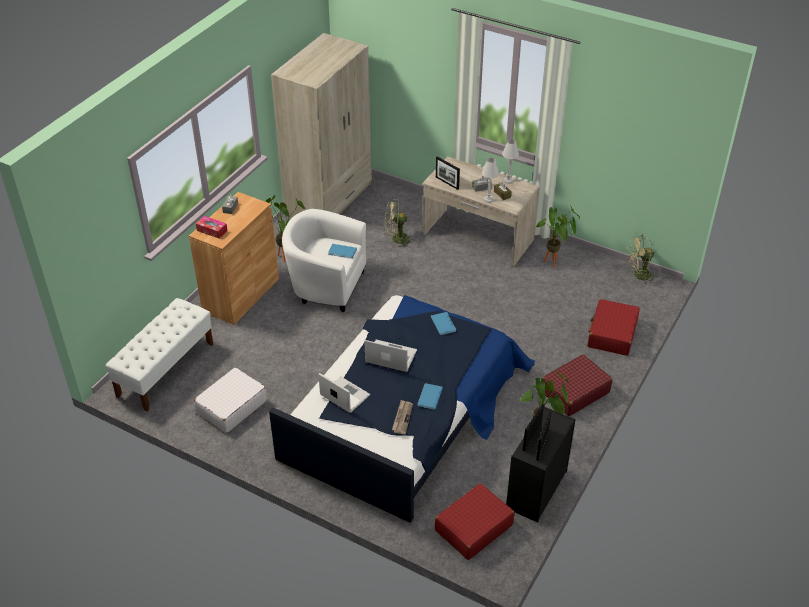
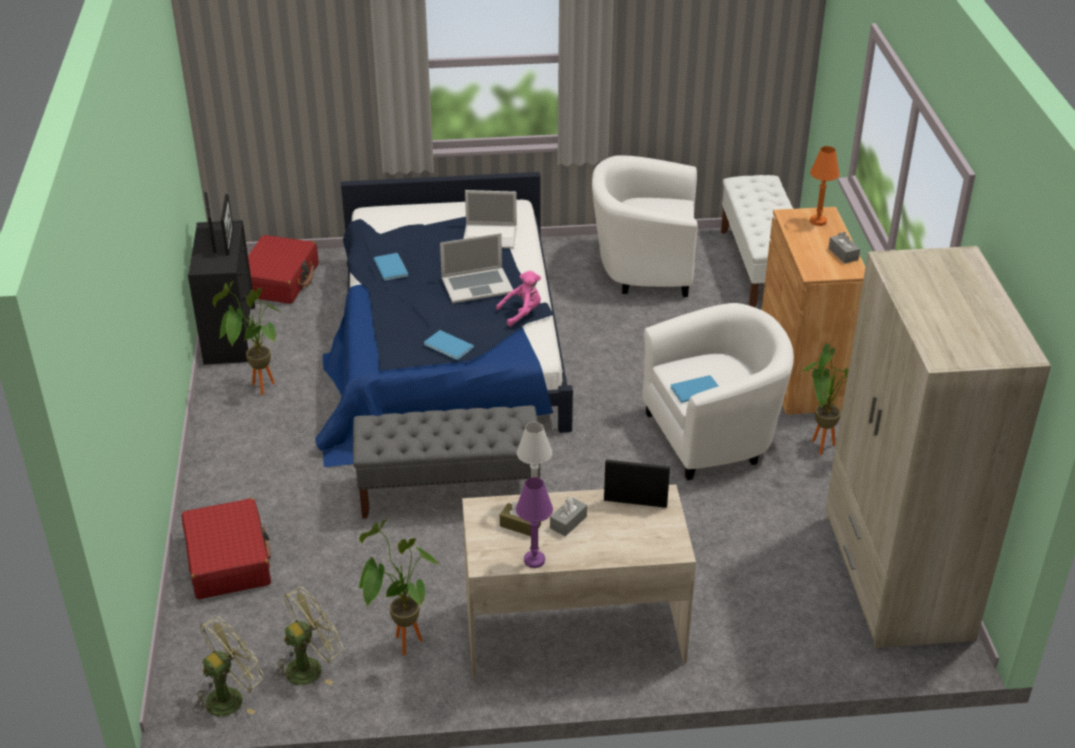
camera: 145 degrees right, 5 degrees down
white suitcase [194,367,267,433] -> white armchair [592,155,698,297]
tissue box [196,216,227,239] -> orange table lamp [810,146,840,226]
green fan [385,199,414,248] -> green fan moved to [273,586,343,685]
newspaper [392,400,413,434] -> none
white table lamp [502,139,519,184] -> purple table lamp [516,477,553,568]
red suitcase [541,354,613,416] -> none
none -> grey bench [353,406,541,519]
none -> pink plush toy [496,271,541,327]

